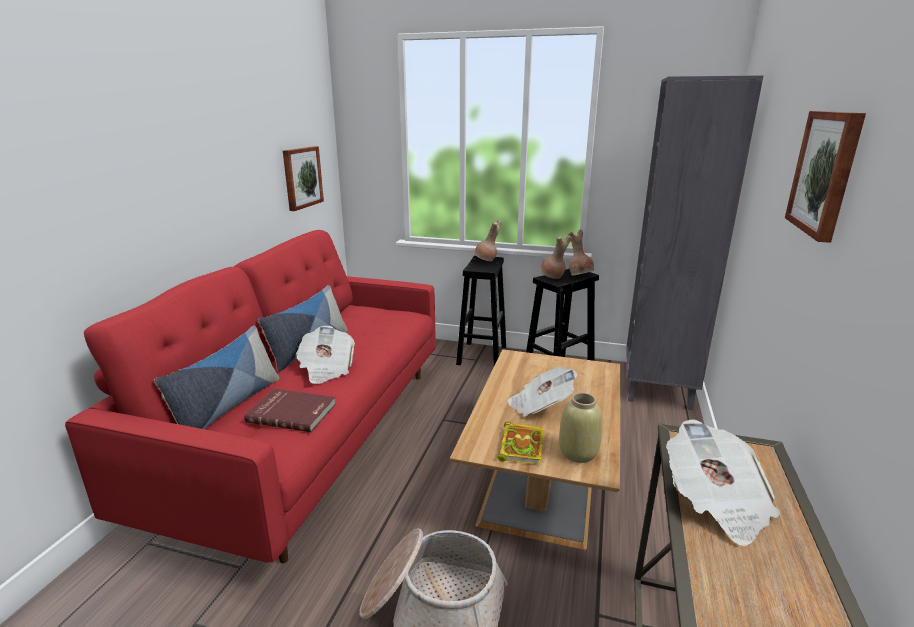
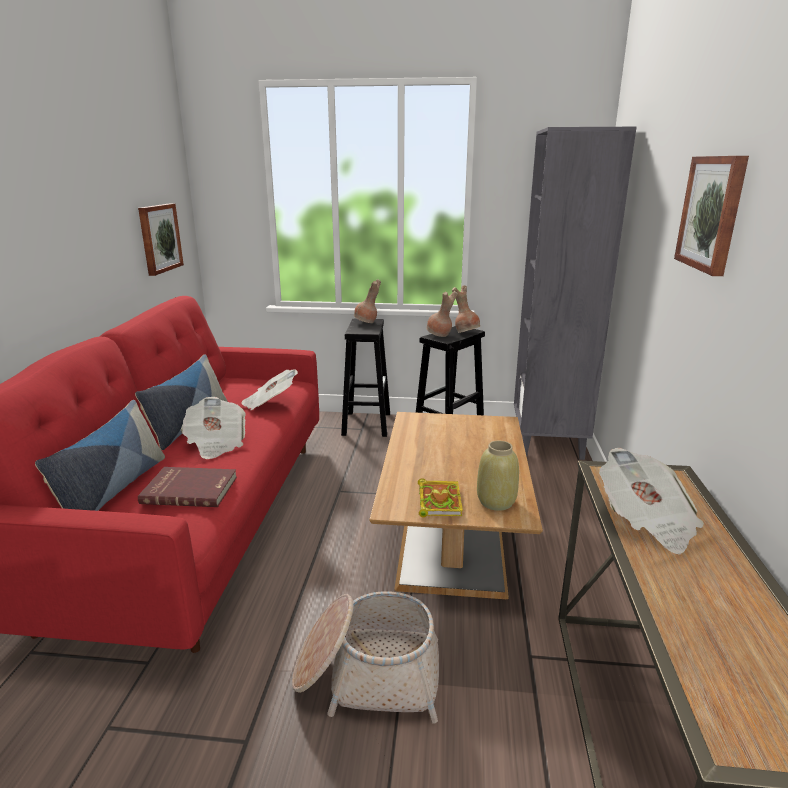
camera: 10 degrees left, 0 degrees up
newspaper [508,367,578,417] -> newspaper moved to [241,369,298,410]

